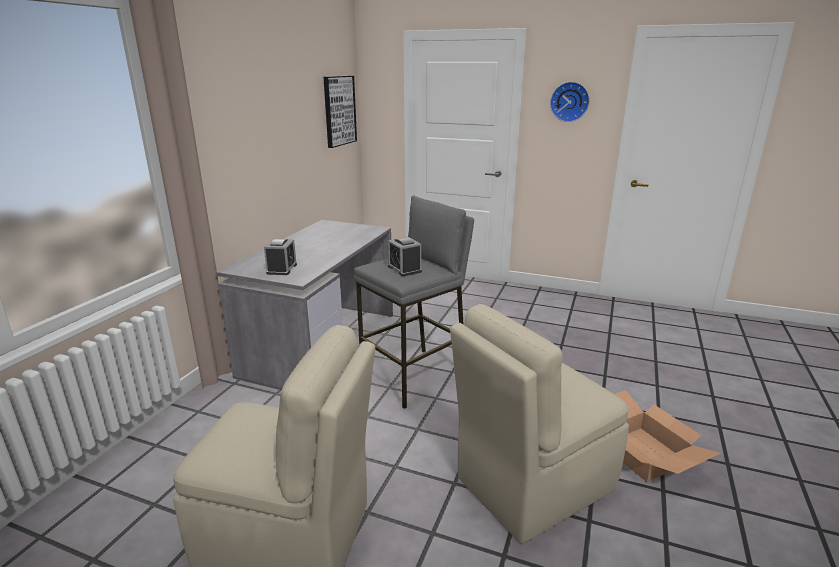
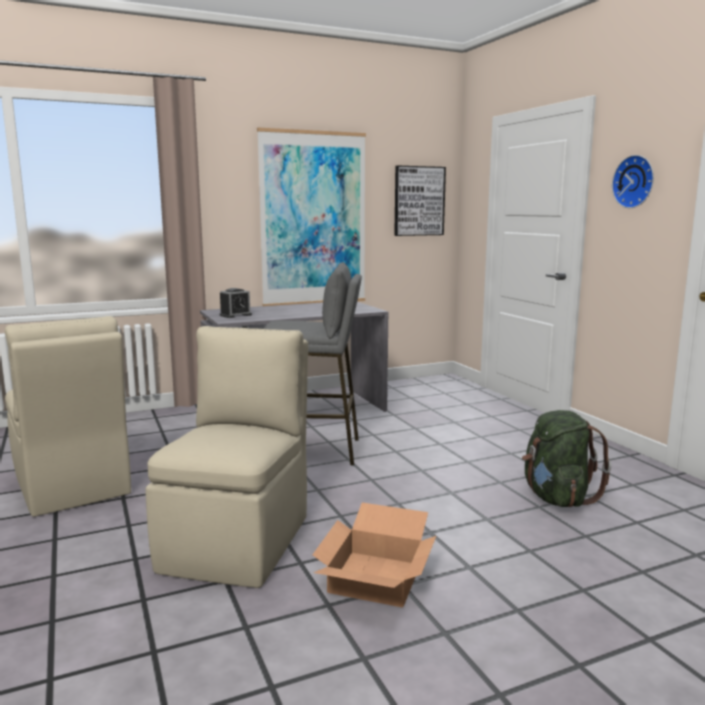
camera: 45 degrees right, 10 degrees down
alarm clock [388,237,422,276] -> none
beige chair [450,304,629,544] -> beige chair turned 90 degrees clockwise [145,326,308,588]
none -> picture [257,128,366,306]
none -> green backpack [522,410,611,507]

